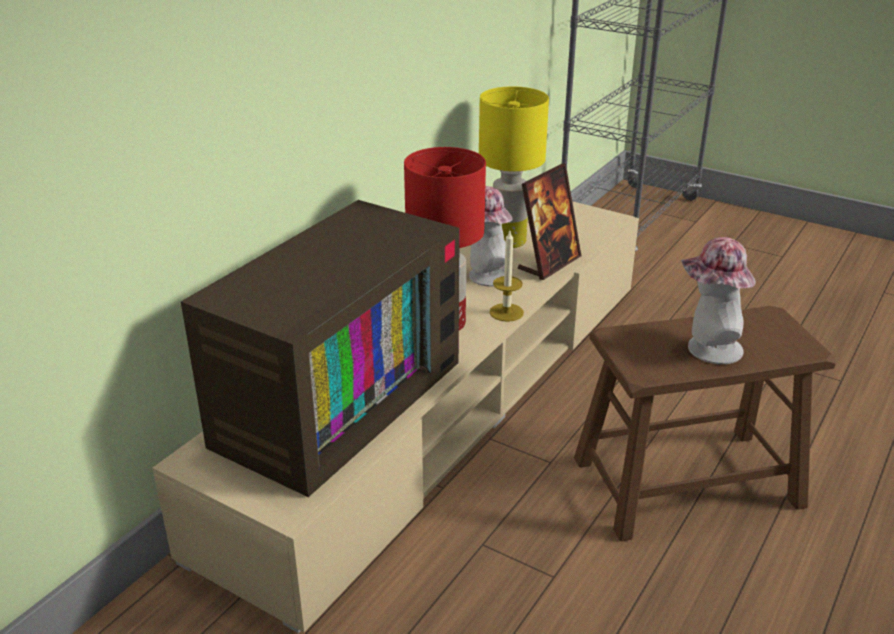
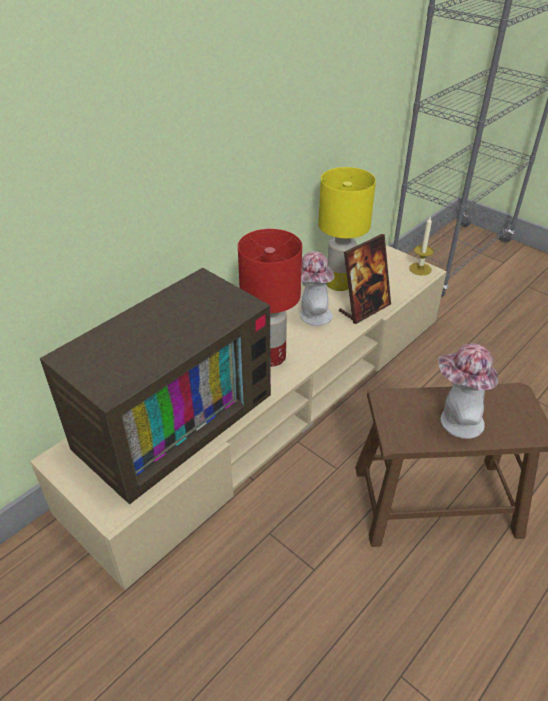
camera: 10 degrees right, 10 degrees up
candle [490,231,524,322] -> candle moved to [409,217,434,275]

